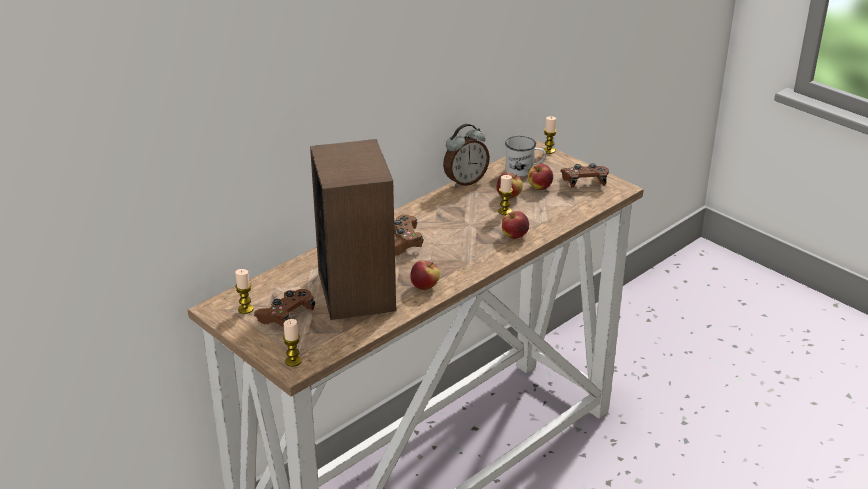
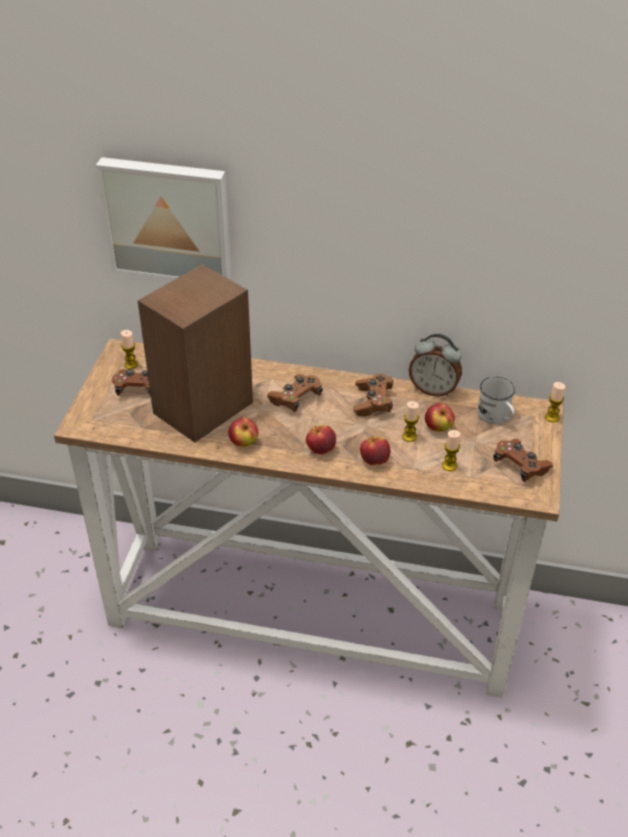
camera: 55 degrees right, 10 degrees up
candle [283,319,302,367] -> candle moved to [442,430,460,471]
apple [528,164,553,190] -> apple moved to [306,425,336,454]
none -> picture [96,157,232,280]
none -> brown game controller [354,373,394,416]

